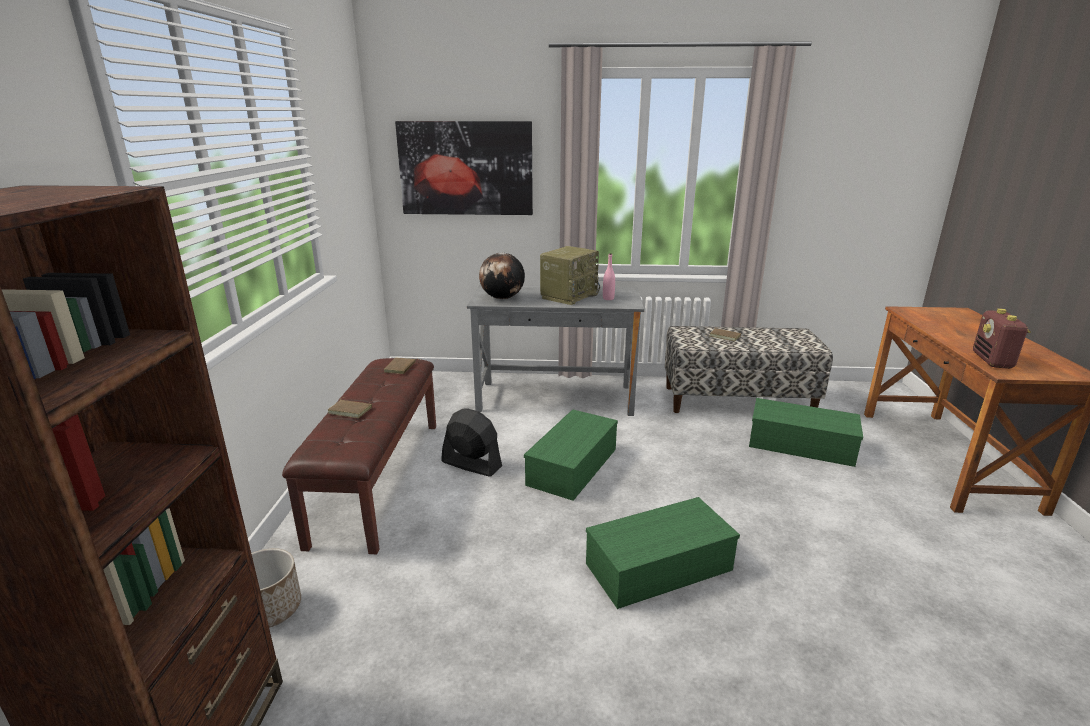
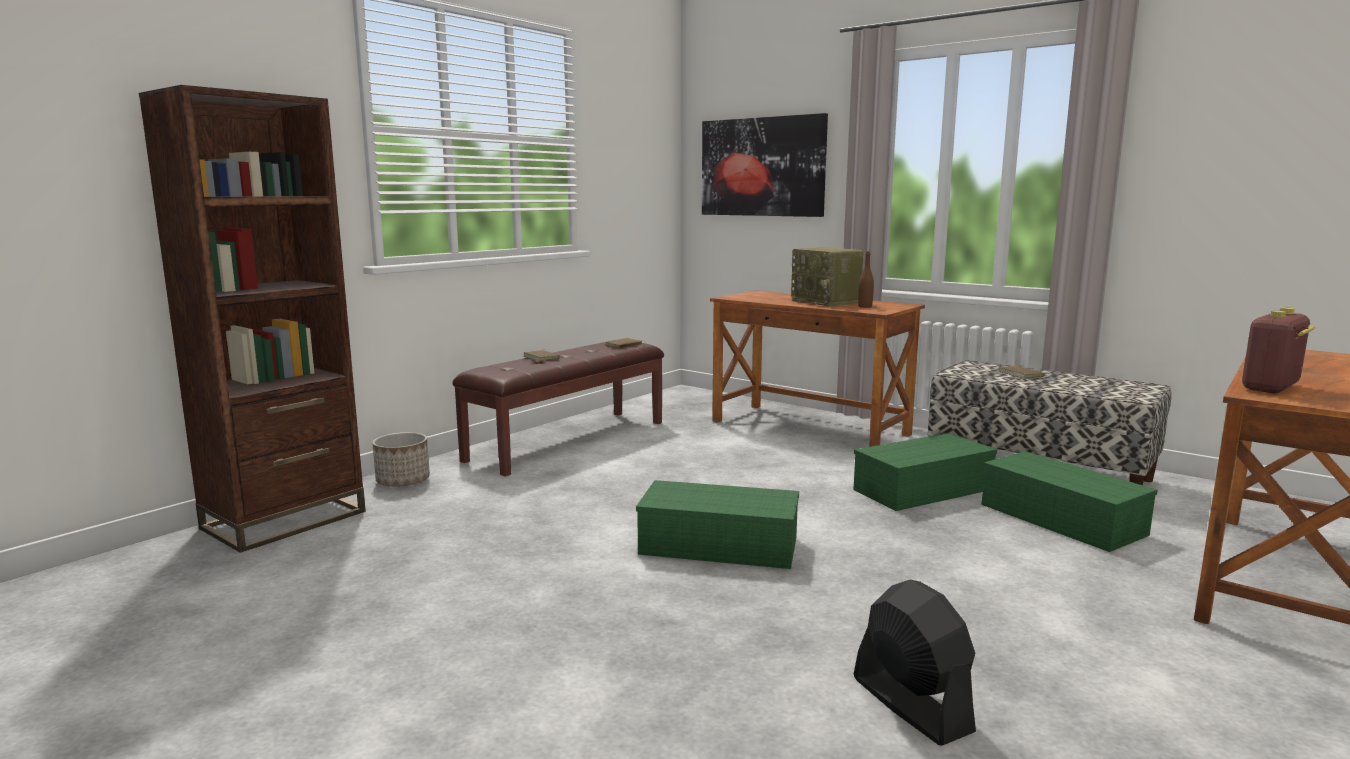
camera: 35 degrees right, 10 degrees down
black fan [441,408,502,477] -> black fan moved to [854,580,976,746]
grey desk [467,285,644,416] -> brown desk [710,290,925,447]
globe [479,253,525,299] -> none
green storage box [524,409,618,501] -> green storage box moved to [853,433,997,511]
radio [540,246,600,305] -> radio turned 75 degrees clockwise [791,247,864,307]
pink bottle [603,253,615,300] -> brown bottle [858,251,874,308]

